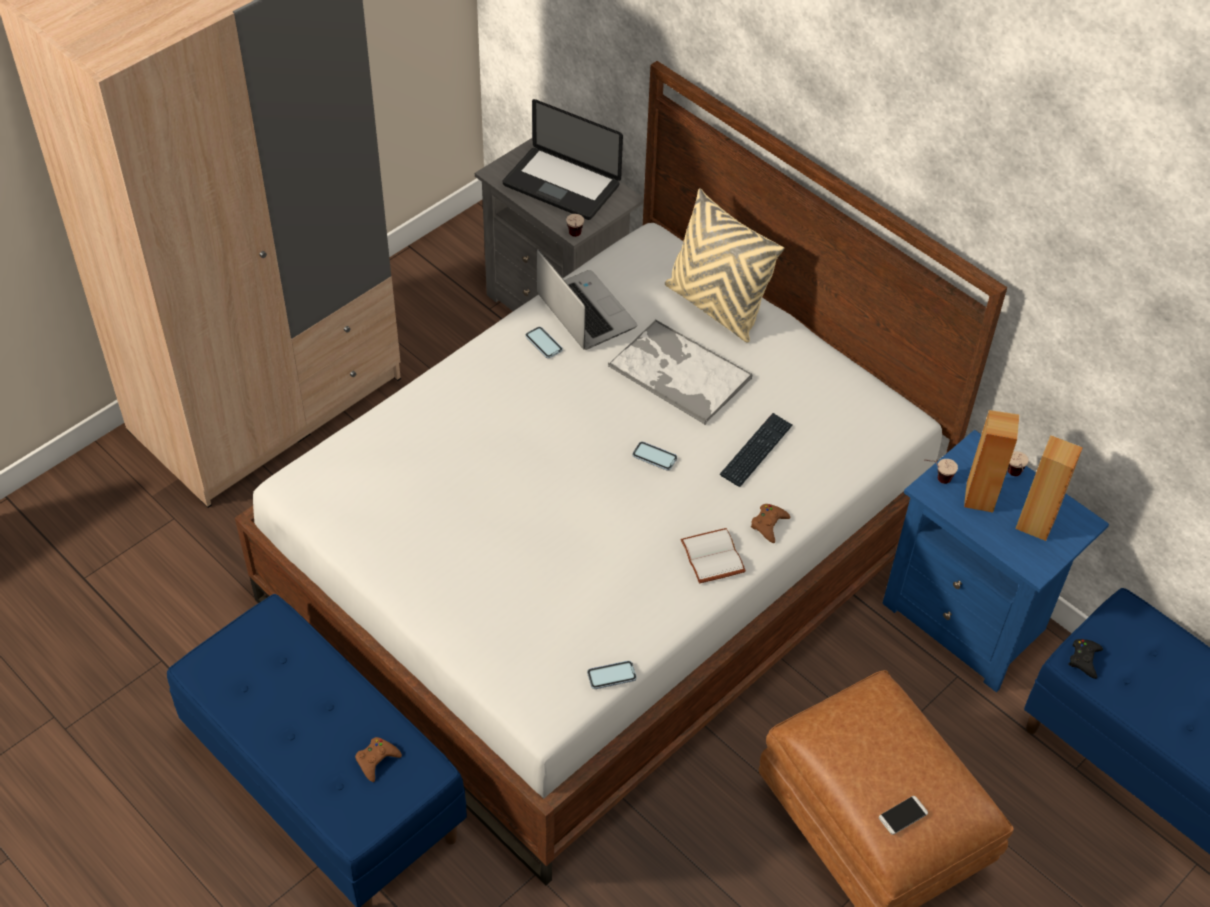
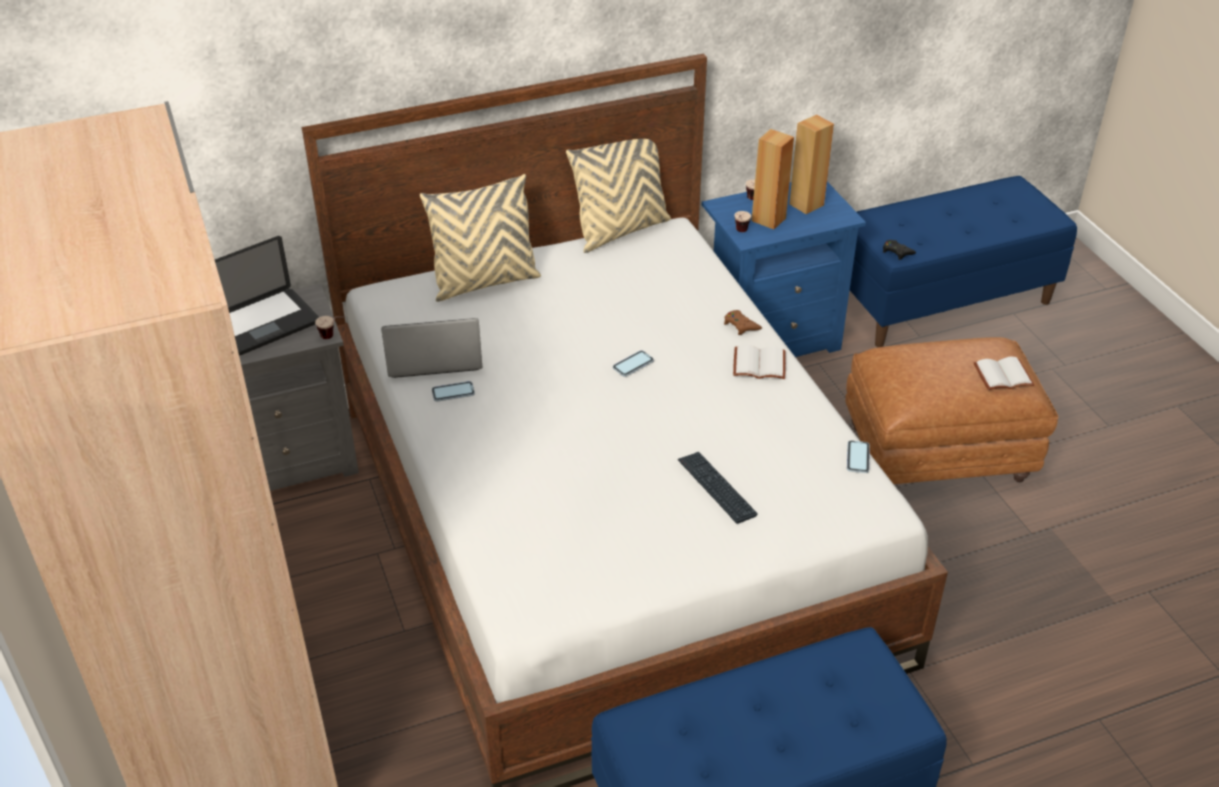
camera: 65 degrees left, 10 degrees down
brown game controller [355,737,402,782] -> none
tray [608,319,753,425] -> none
keyboard [720,413,793,487] -> keyboard moved to [678,452,758,524]
phone [879,796,928,835] -> white book [974,357,1034,390]
none -> beige pillow [566,139,671,253]

